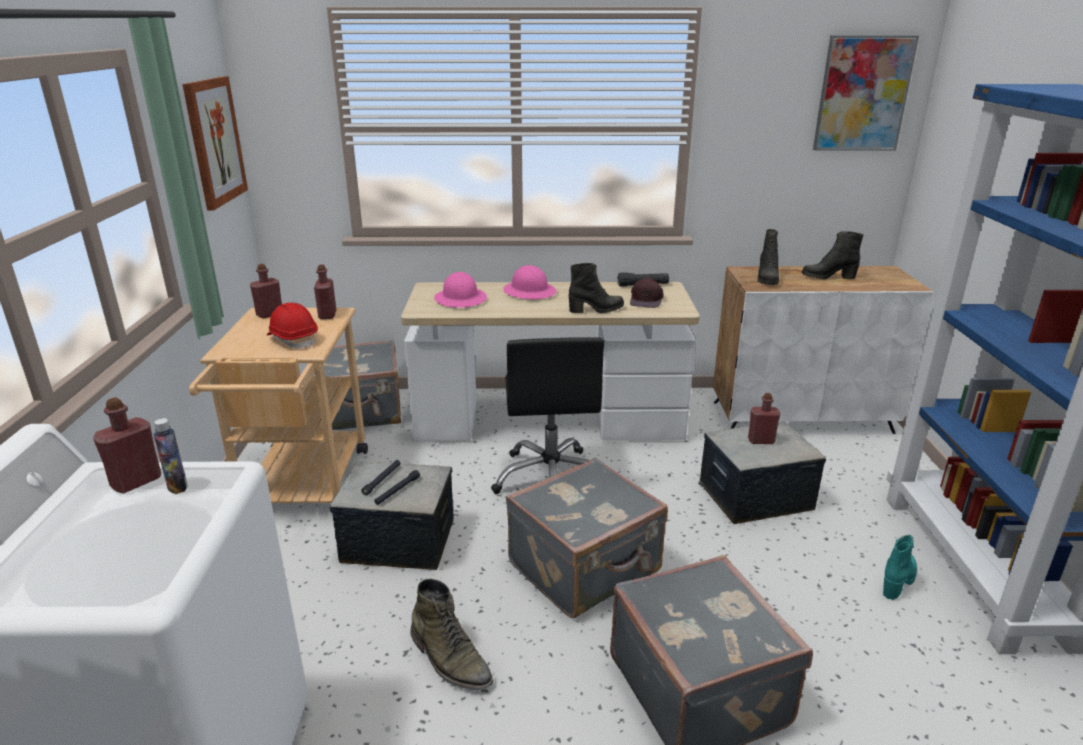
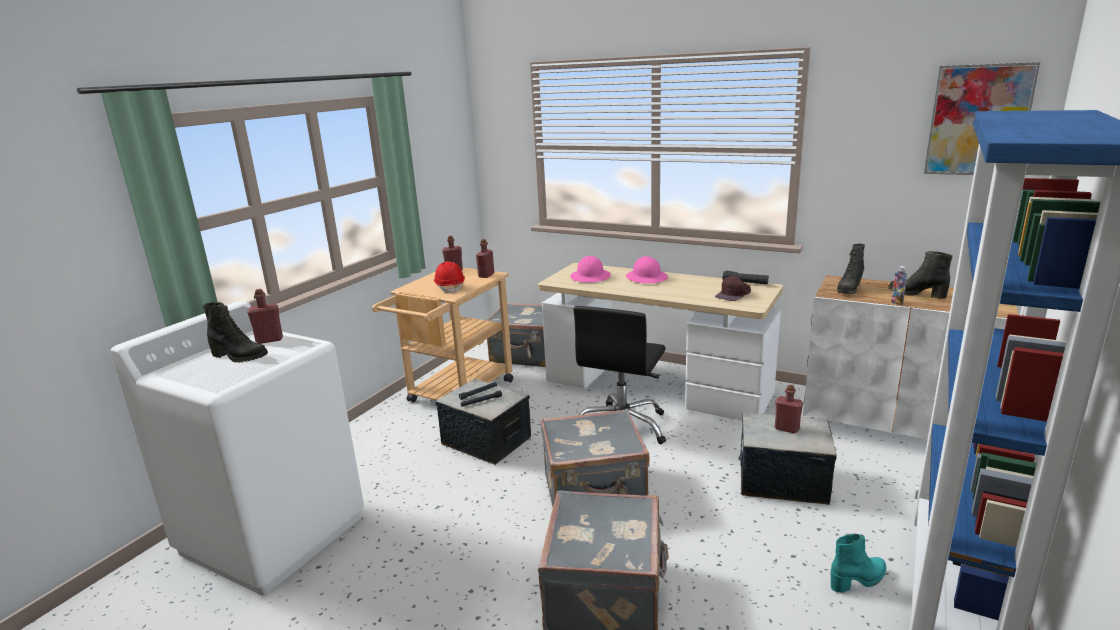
camera: 30 degrees right, 5 degrees down
bottle [153,418,187,494] -> bottle moved to [891,266,907,305]
picture [182,77,248,210] -> none
green boot [411,579,493,691] -> none
black boot [569,263,624,313] -> black boot moved to [202,302,268,363]

